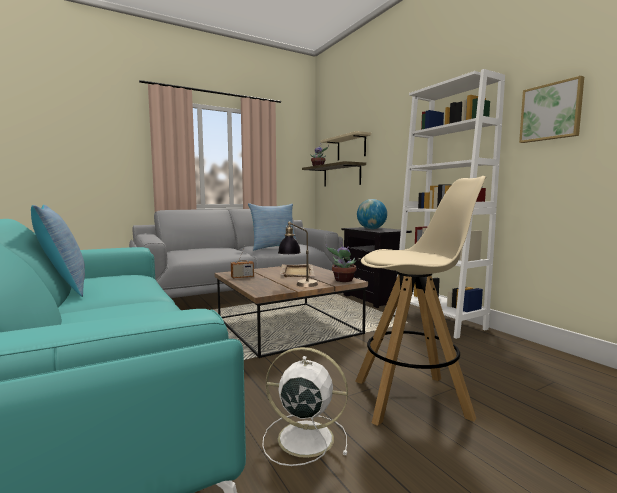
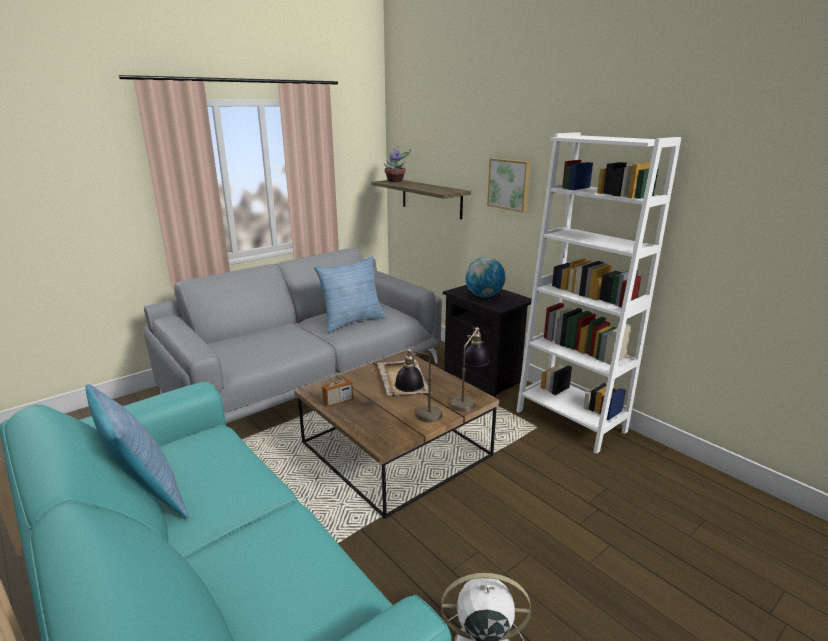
camera: 10 degrees left, 15 degrees up
beige shelf [321,131,371,160] -> none
potted plant [325,241,356,282] -> table lamp [449,327,489,412]
beige stool [355,176,486,426] -> none
picture [519,76,584,143] -> picture moved to [487,158,531,213]

